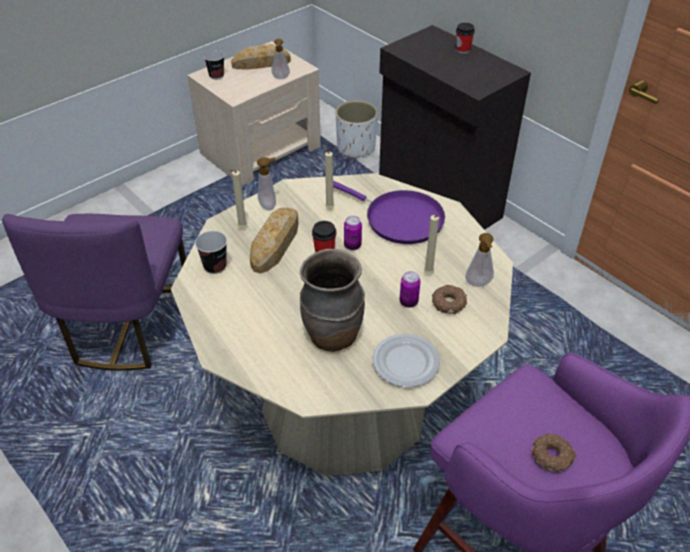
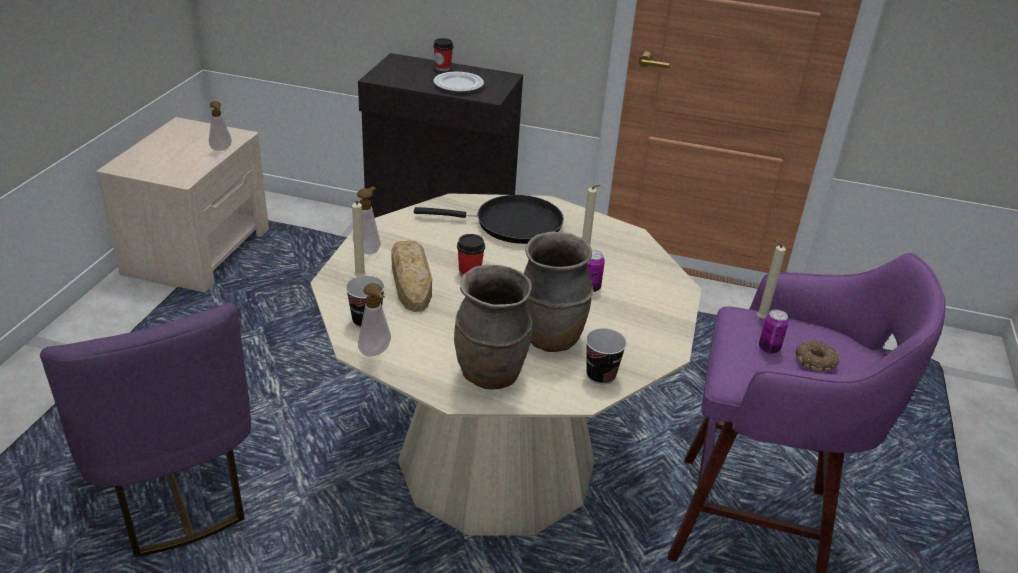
camera: 35 degrees left, 10 degrees down
cup [204,51,224,80] -> cup moved to [586,328,627,385]
bread [231,44,291,70] -> none
beige candle [322,144,334,209] -> beige candle moved to [757,239,786,319]
purple frying pan [333,181,445,244] -> black frying pan [414,195,564,244]
white planter [336,101,378,159] -> none
can [344,216,362,250] -> can moved to [759,310,789,354]
plate [372,334,440,387] -> plate moved to [434,72,484,92]
donut [432,285,467,314] -> none
soap dispenser [465,233,494,287] -> soap dispenser moved to [358,283,391,357]
none -> brown vase [454,265,533,389]

